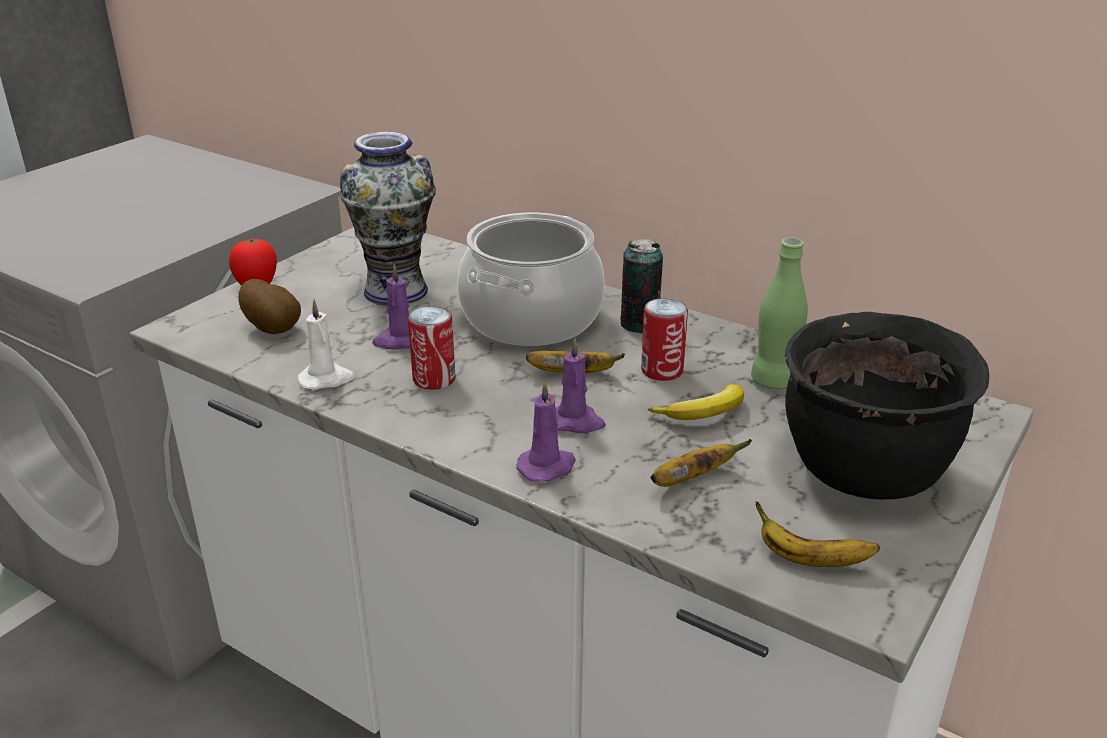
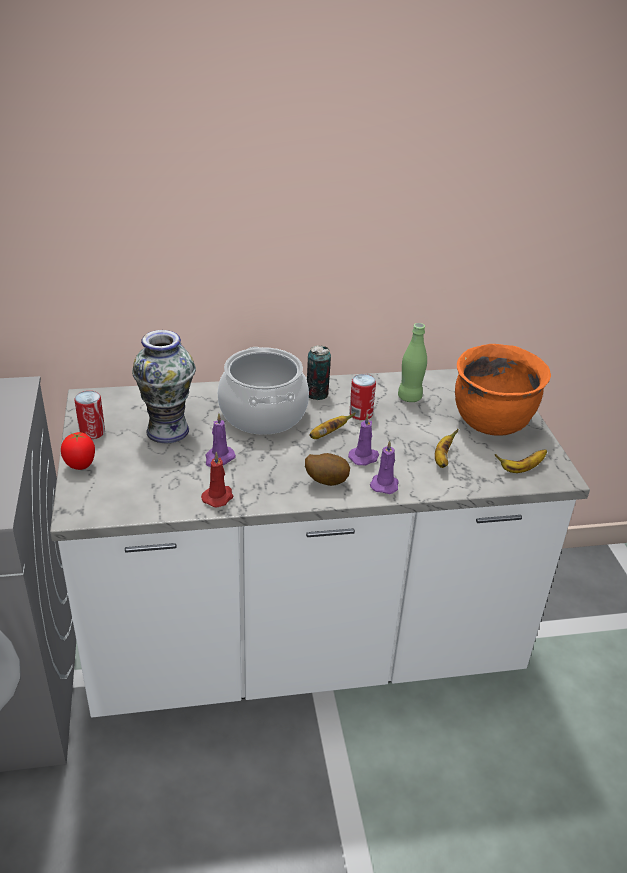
camera: 45 degrees left, 5 degrees up
potato [239,279,301,334] -> potato moved to [305,453,350,486]
white candle [298,299,355,390] -> red candle [201,452,233,508]
can [408,306,456,390] -> can moved to [75,391,105,439]
banana [648,384,744,420] -> none
black cooking pot [785,312,989,499] -> orange cooking pot [455,344,551,436]

